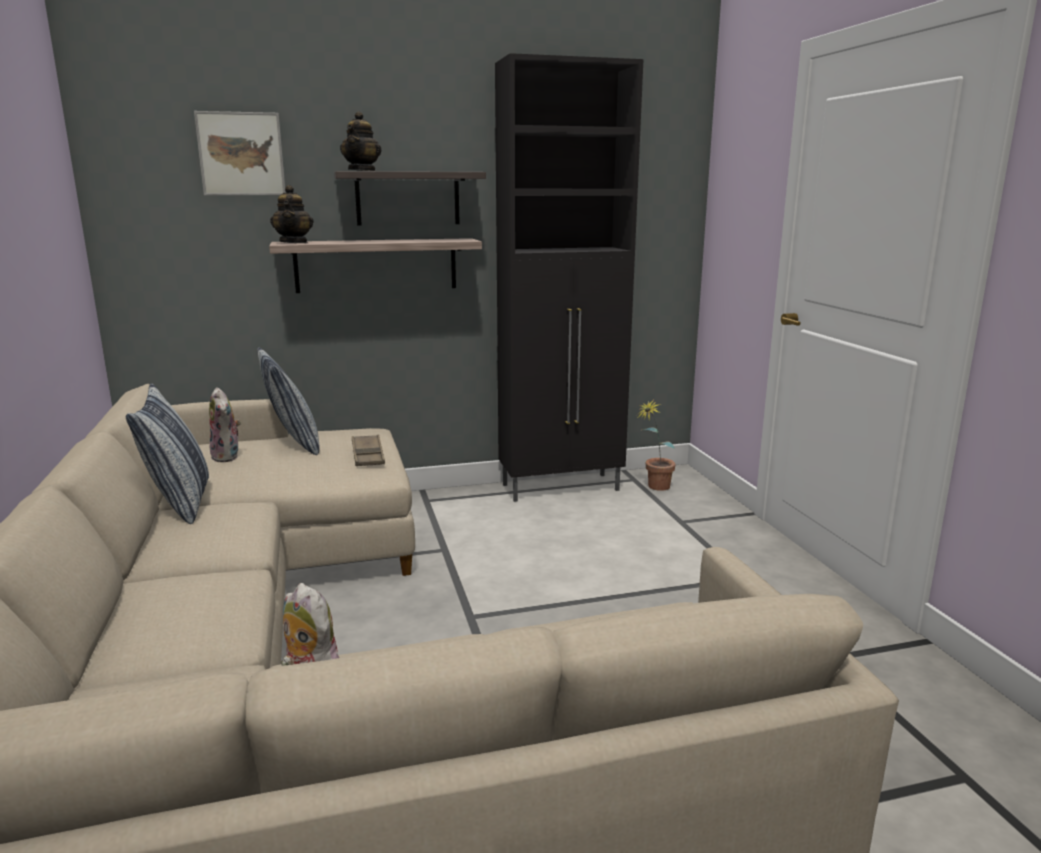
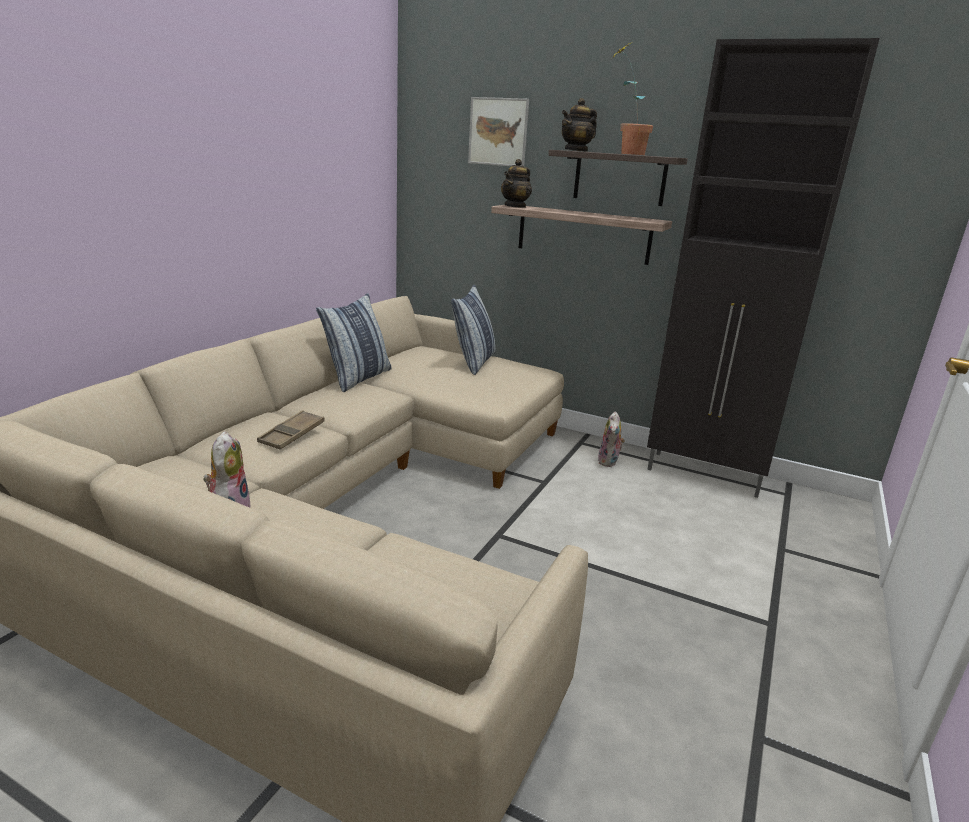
camera: 40 degrees right, 5 degrees up
plush toy [209,387,241,462] -> plush toy moved to [597,411,625,467]
brown tray [352,435,385,466] -> brown tray moved to [257,410,325,449]
potted plant [638,399,676,491] -> potted plant moved to [612,43,653,155]

